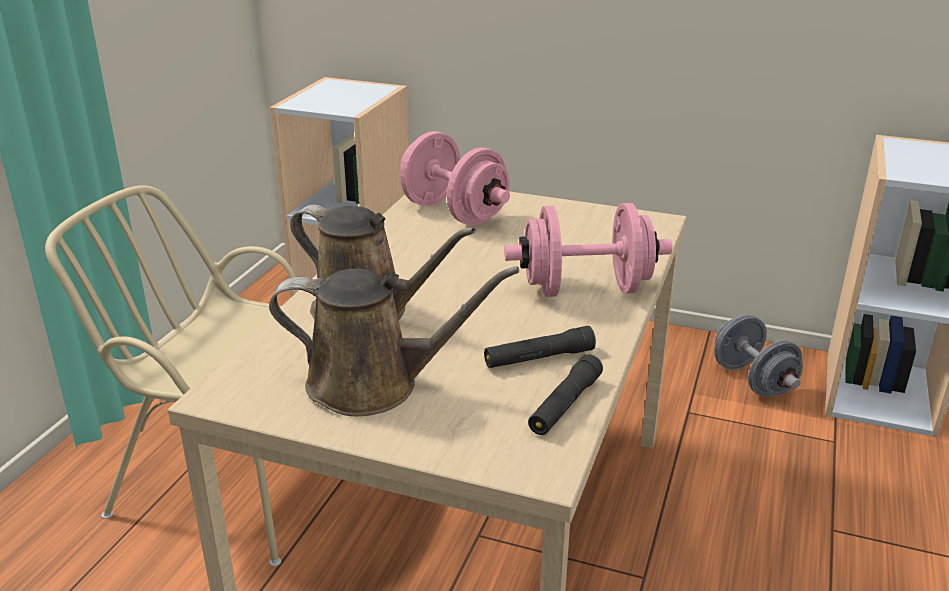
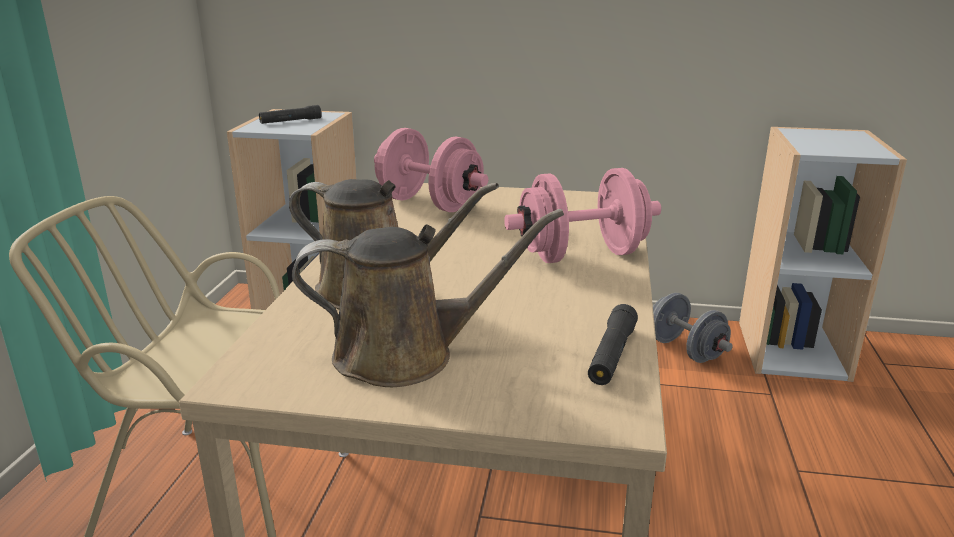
camera: 10 degrees left, 5 degrees down
black flashlight [484,326,596,368] -> black flashlight moved to [259,105,322,124]

